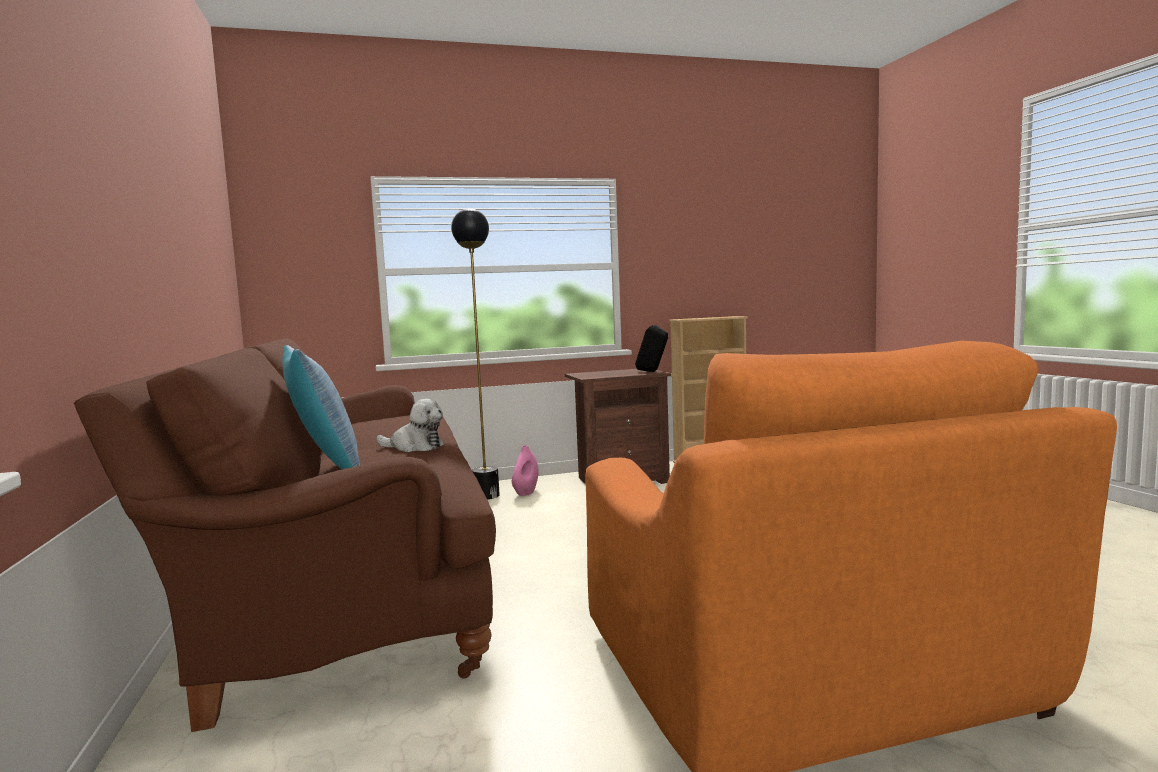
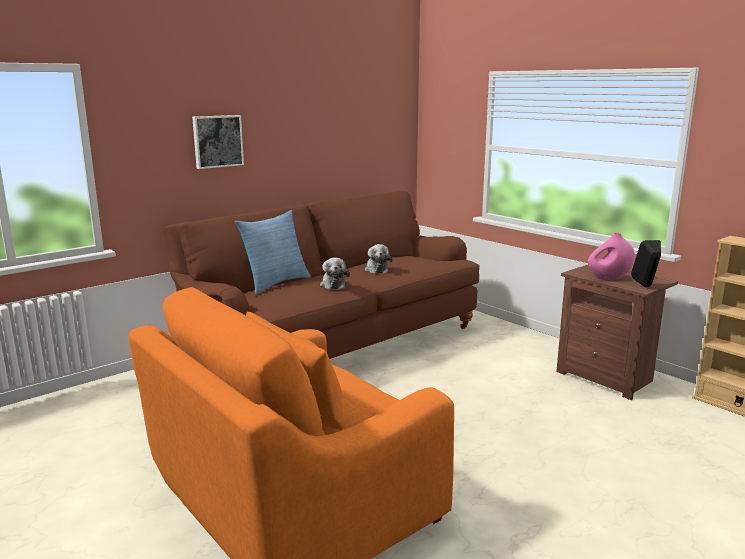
camera: 65 degrees right, 10 degrees up
black floor lamp [451,209,500,500] -> none
pink vase [512,445,538,496] -> pink vase moved to [588,233,635,281]
none -> picture [192,115,244,169]
none -> plush toy [365,244,392,274]

